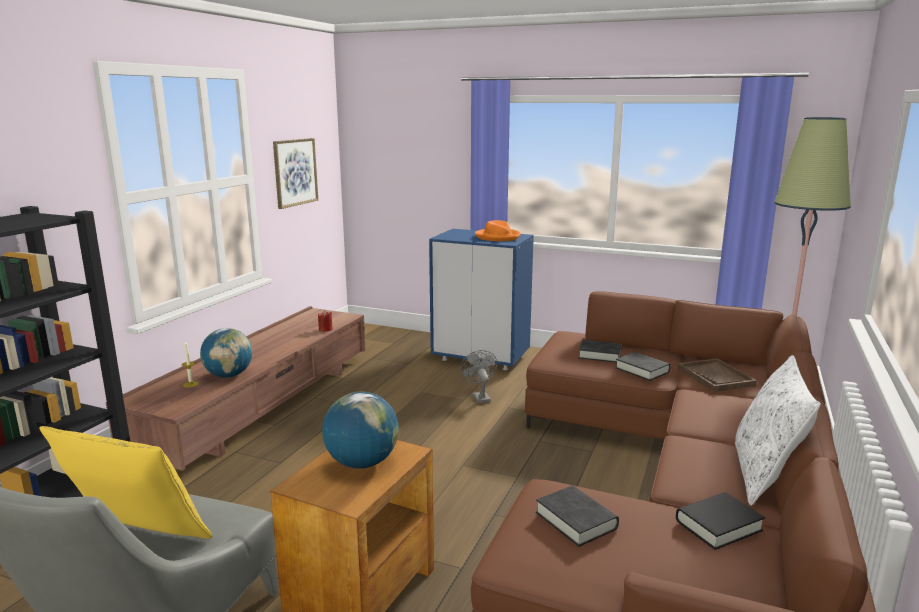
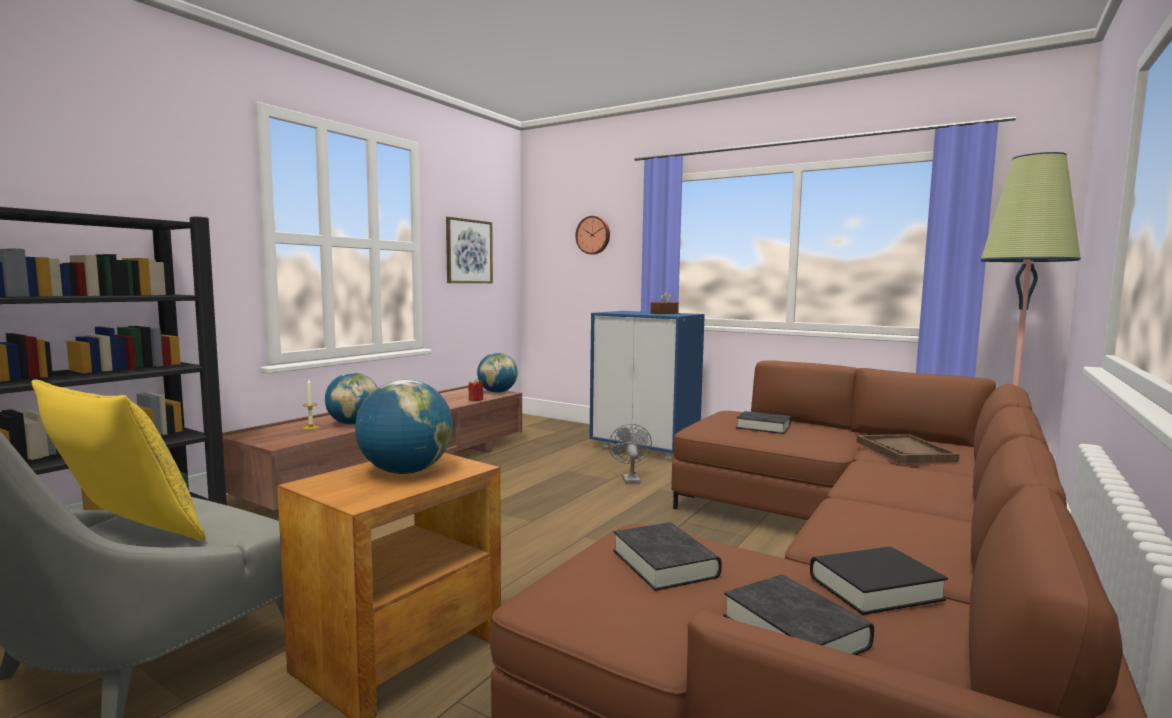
camera: 10 degrees right, 10 degrees down
orange hat [475,220,521,241] -> brown tissue box [651,292,679,314]
black book [615,352,670,381] -> black book moved to [723,575,874,655]
white pillow [735,355,821,506] -> none
none -> globe [477,353,518,393]
none -> wall clock [575,216,610,255]

